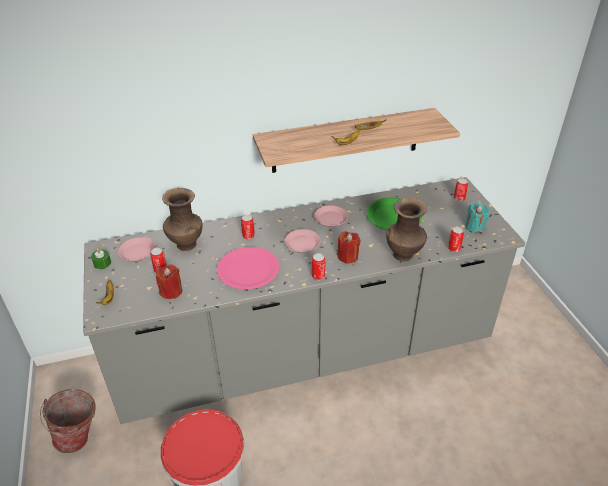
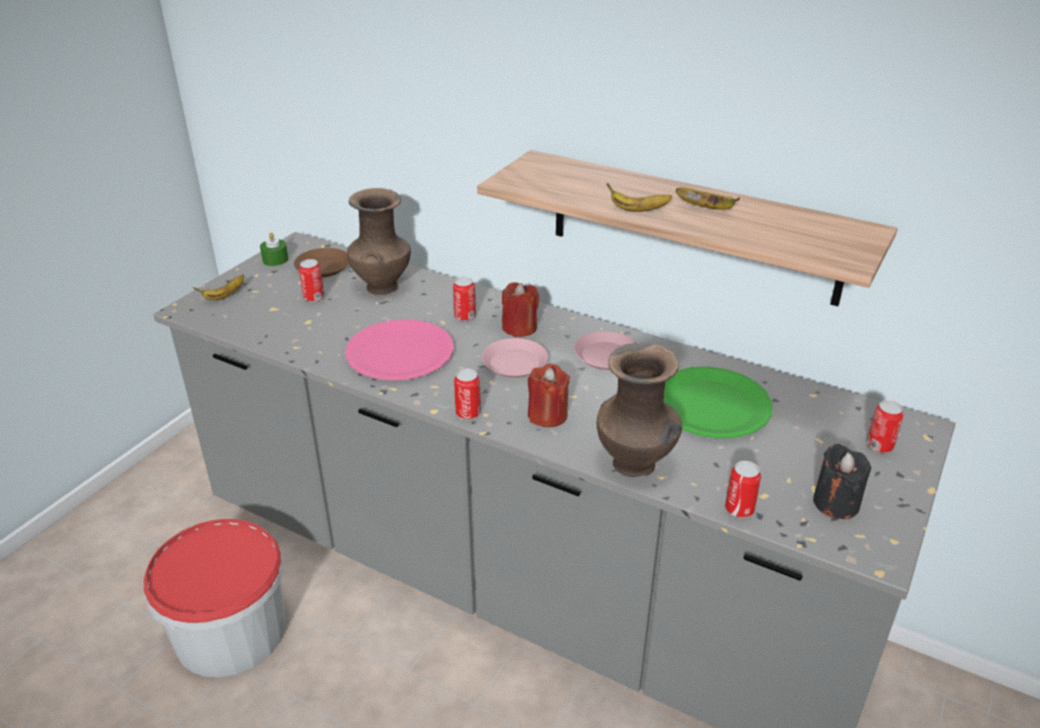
camera: 45 degrees right, 5 degrees down
bucket [40,389,96,453] -> none
pink plate [118,237,155,261] -> brown plate [294,248,349,277]
red candle [156,265,182,299] -> red candle moved to [502,282,539,337]
turquoise candle [465,203,489,233] -> black candle [813,443,871,519]

